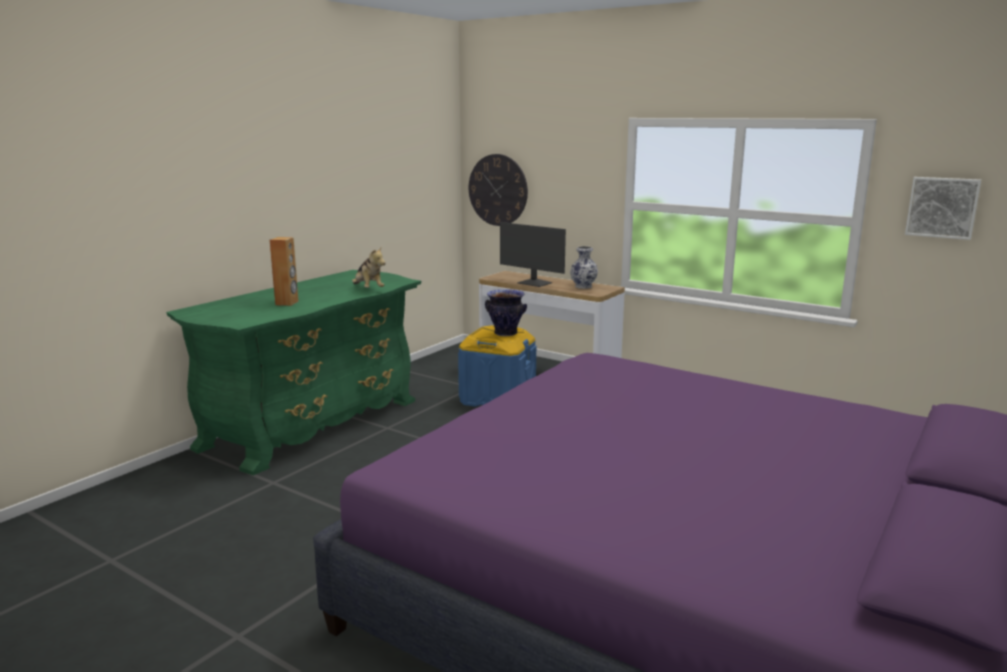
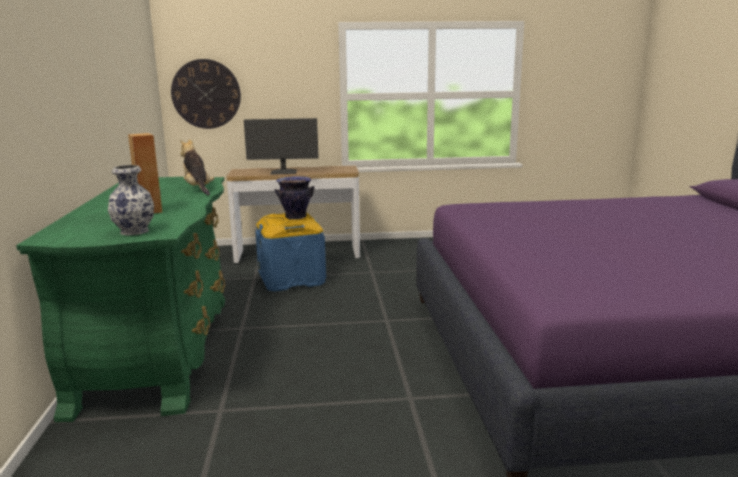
camera: 40 degrees left, 0 degrees up
plush toy [352,248,386,288] -> plush toy turned 135 degrees counterclockwise [180,139,214,195]
vase [570,246,598,289] -> vase moved to [108,165,154,236]
picture [905,177,981,240] -> none

